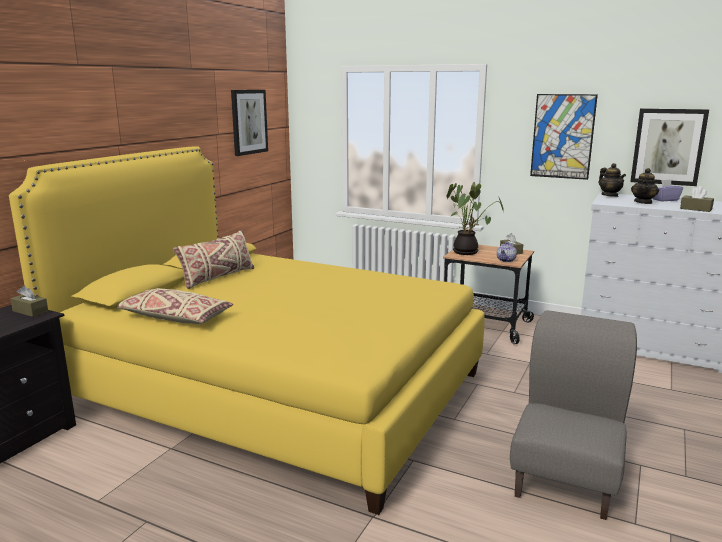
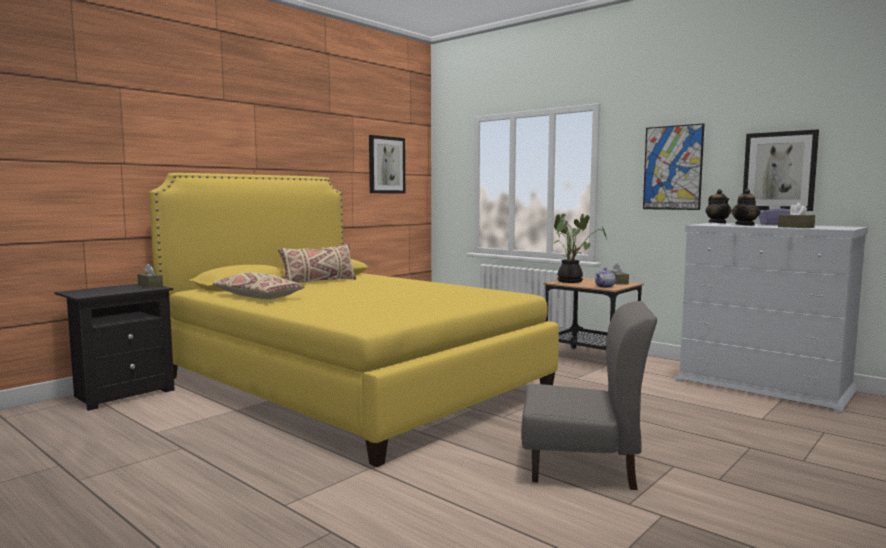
camera: 15 degrees right, 10 degrees down
grey chair [510,310,637,520] -> grey chair turned 60 degrees clockwise [521,301,657,490]

